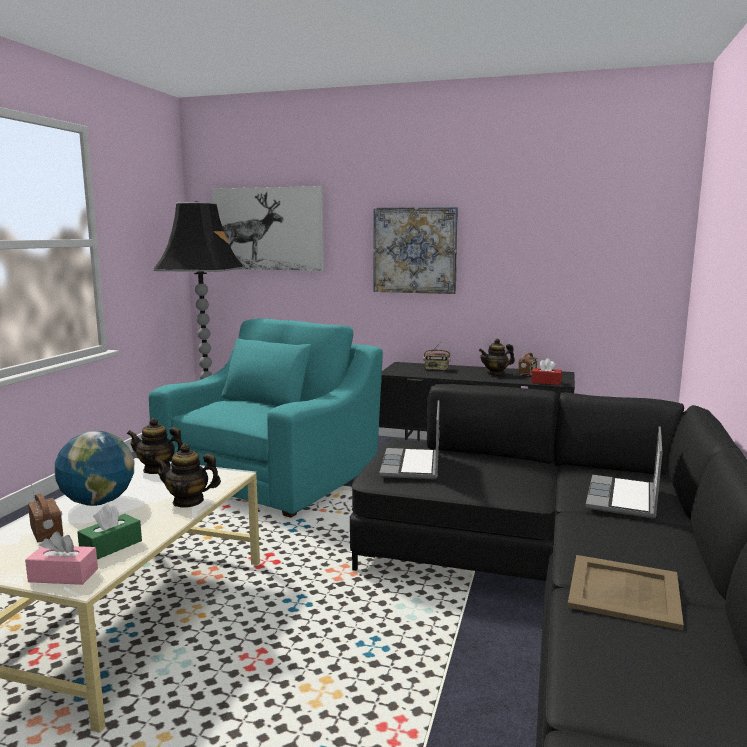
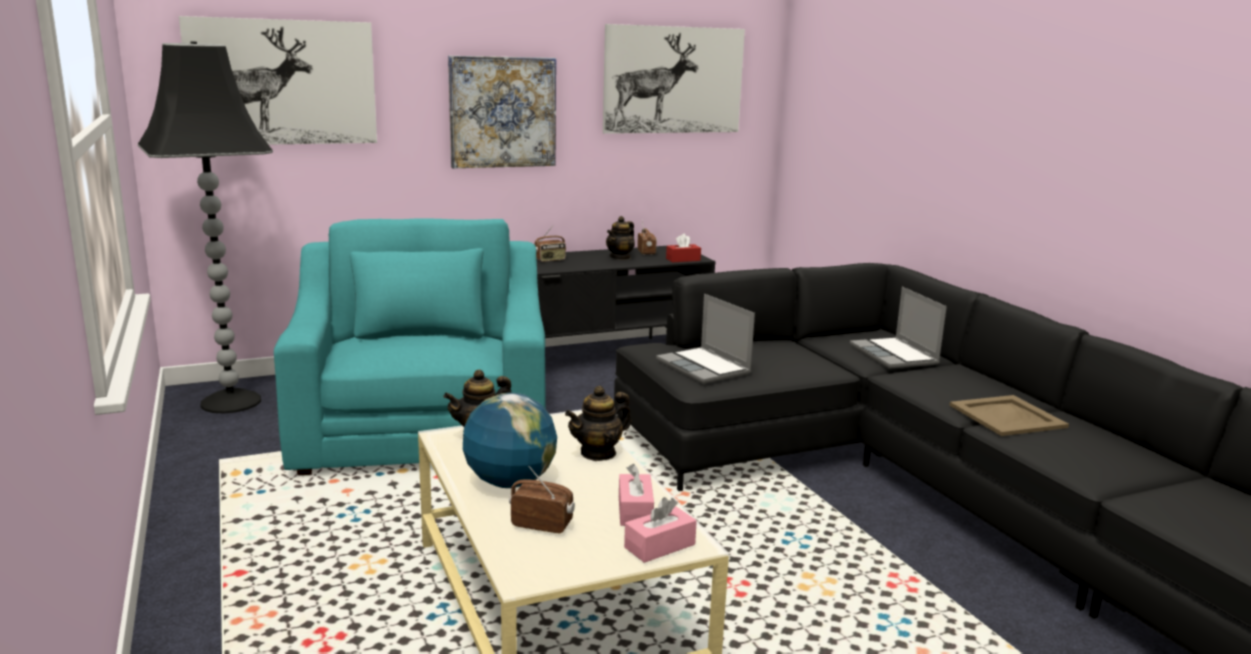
camera: 40 degrees left, 5 degrees up
green tissue box [77,504,142,559] -> pink tissue box [619,464,654,526]
none -> picture [603,24,745,134]

